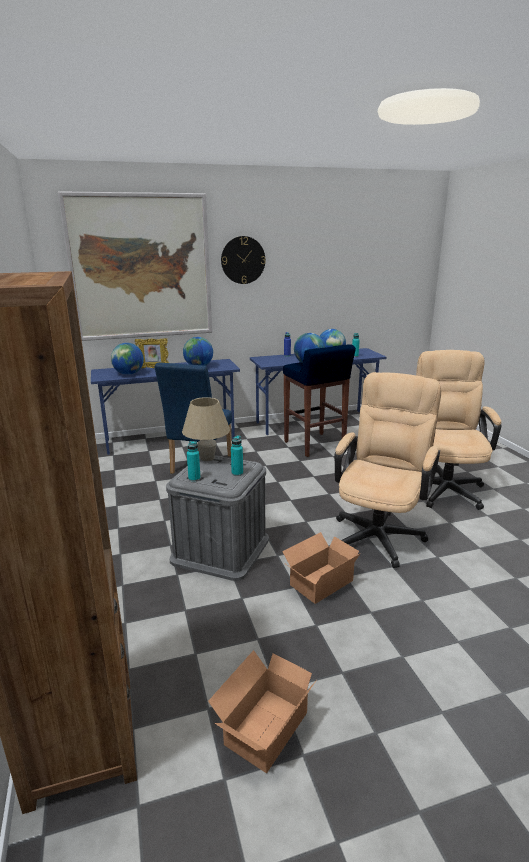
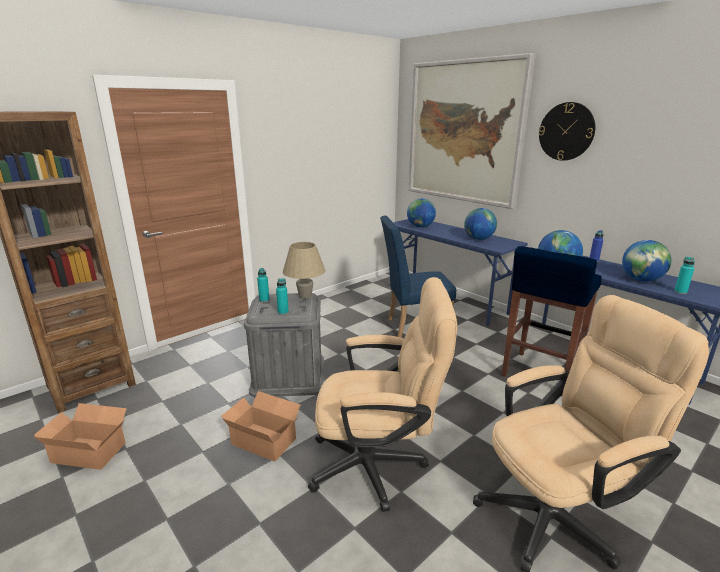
camera: 65 degrees right, 0 degrees up
picture frame [135,338,169,368] -> none

